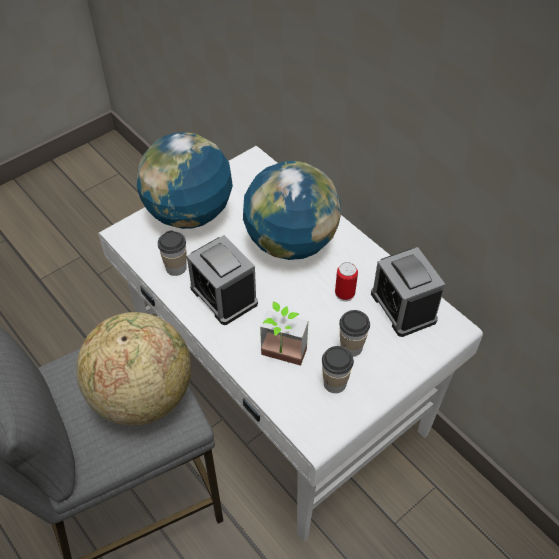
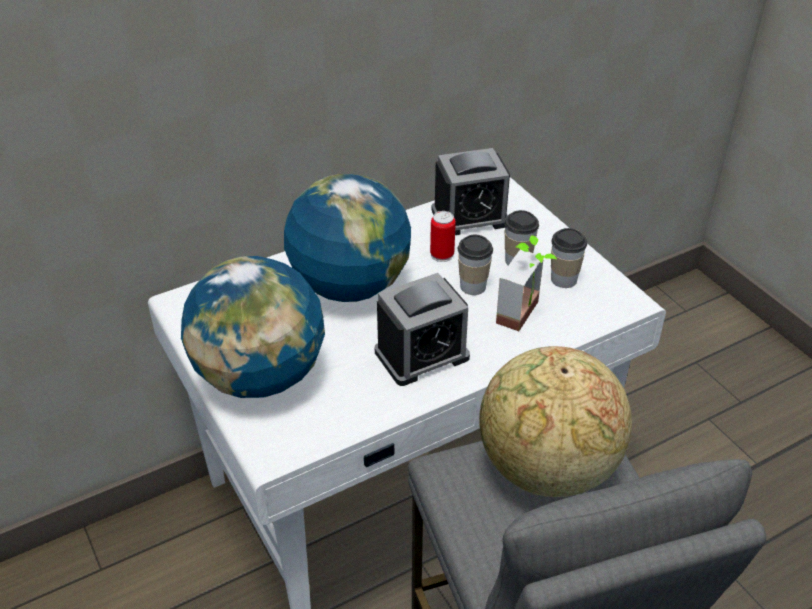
camera: 80 degrees left, 10 degrees down
cup [158,231,187,276] -> cup moved to [458,235,493,295]

